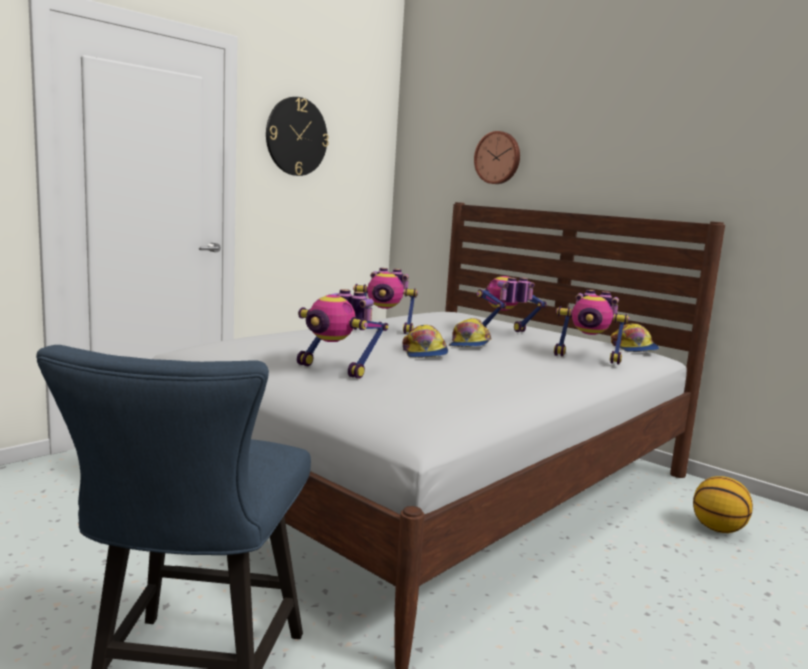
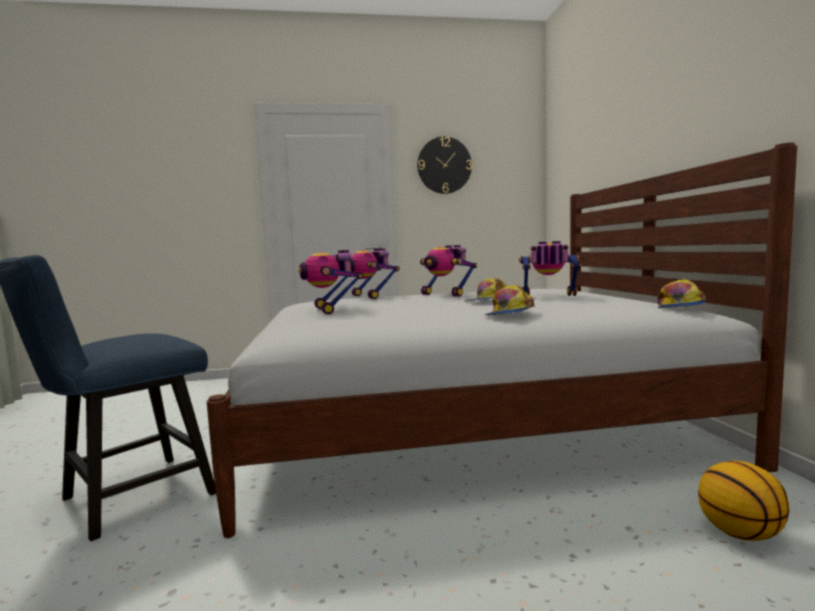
camera: 40 degrees right, 5 degrees down
cap [402,325,448,358] -> cap moved to [485,285,535,315]
wall clock [474,131,520,184] -> none
toy robot [554,290,629,364] -> toy robot moved to [351,248,399,299]

